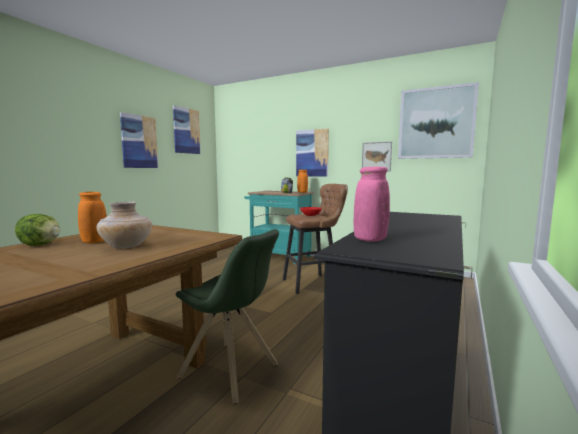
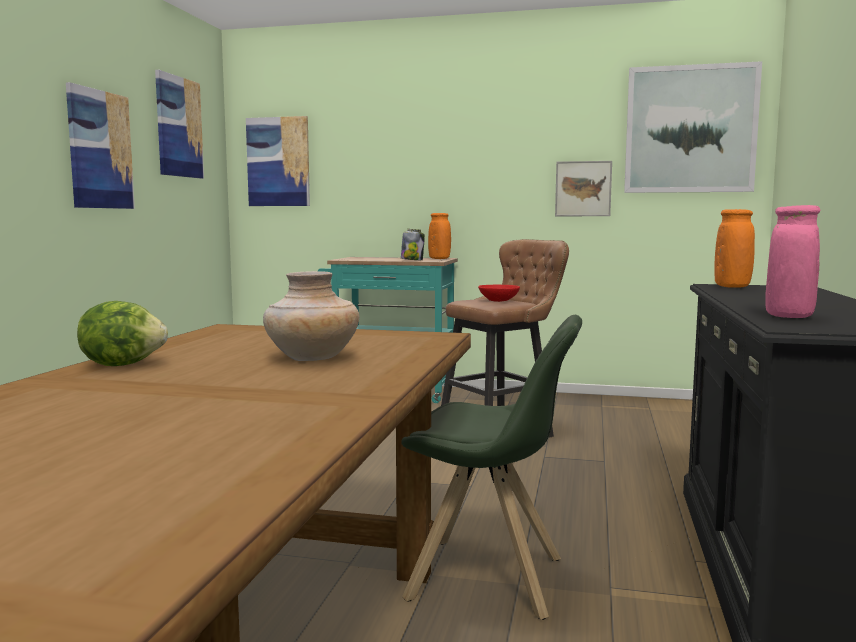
camera: 15 degrees left, 0 degrees up
orange vase [78,192,107,243] -> orange vase moved to [714,209,755,288]
picture [296,129,329,177] -> picture moved to [246,116,310,206]

